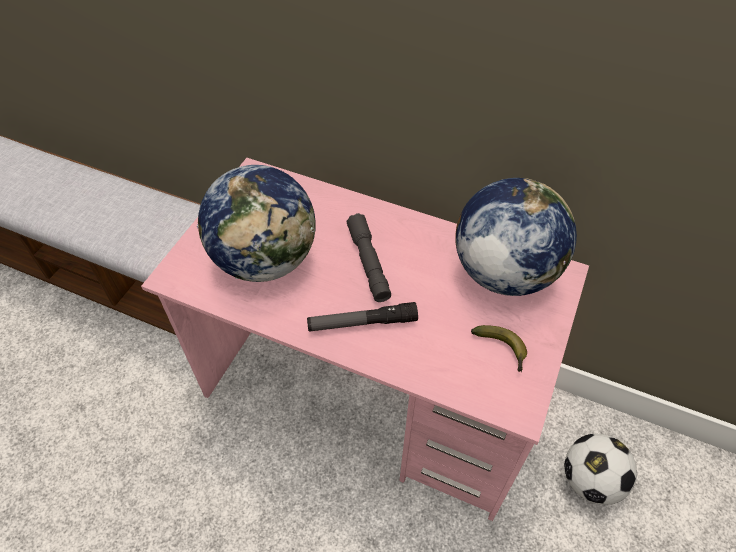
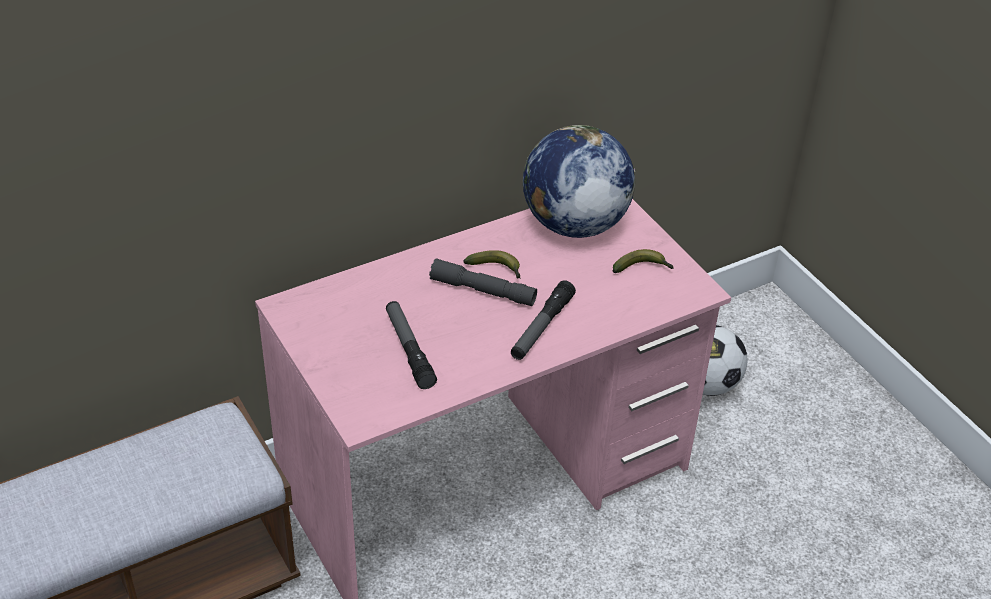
camera: 55 degrees left, 10 degrees down
globe [197,165,316,282] -> flashlight [386,301,437,389]
none -> banana [463,250,520,278]

